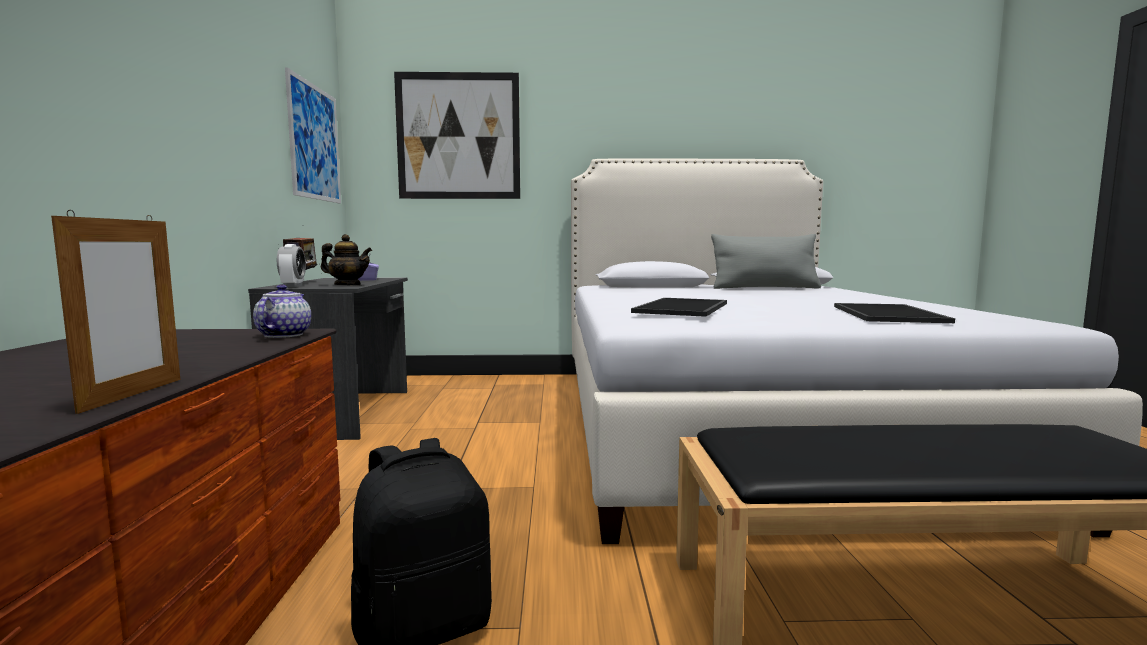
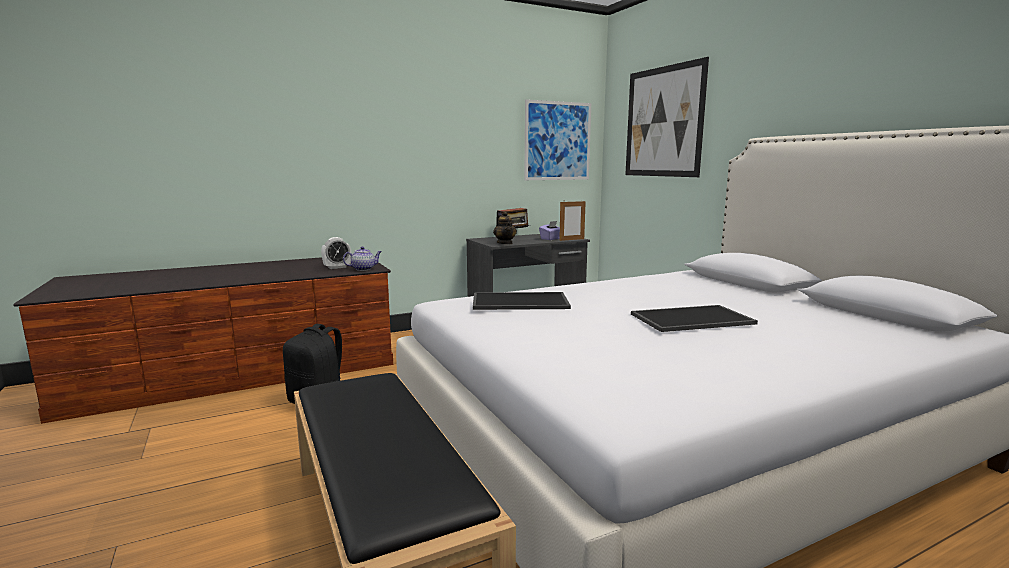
camera: 65 degrees right, 5 degrees up
picture frame [51,210,180,414] -> picture frame moved to [559,201,586,241]
alarm clock [277,244,306,287] -> alarm clock moved to [321,237,351,269]
grey pillow [711,234,821,289] -> none
tray [834,303,955,323] -> tray moved to [631,305,758,332]

